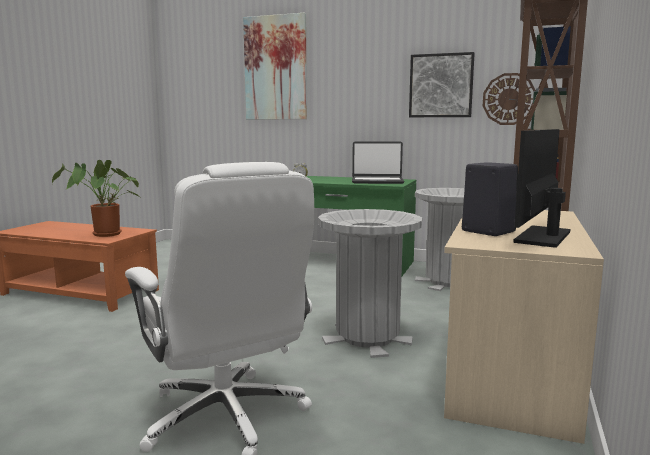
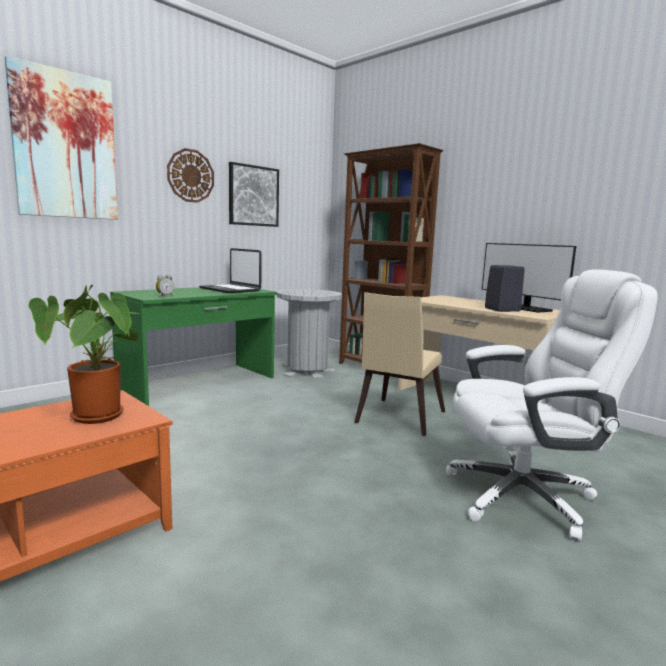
camera: 65 degrees left, 0 degrees up
grey trash can [318,209,422,358] -> beige chair [354,292,445,436]
laptop [352,141,405,184] -> laptop turned 105 degrees clockwise [199,248,262,293]
wall clock [483,73,536,125] -> wall clock moved to [167,148,214,203]

